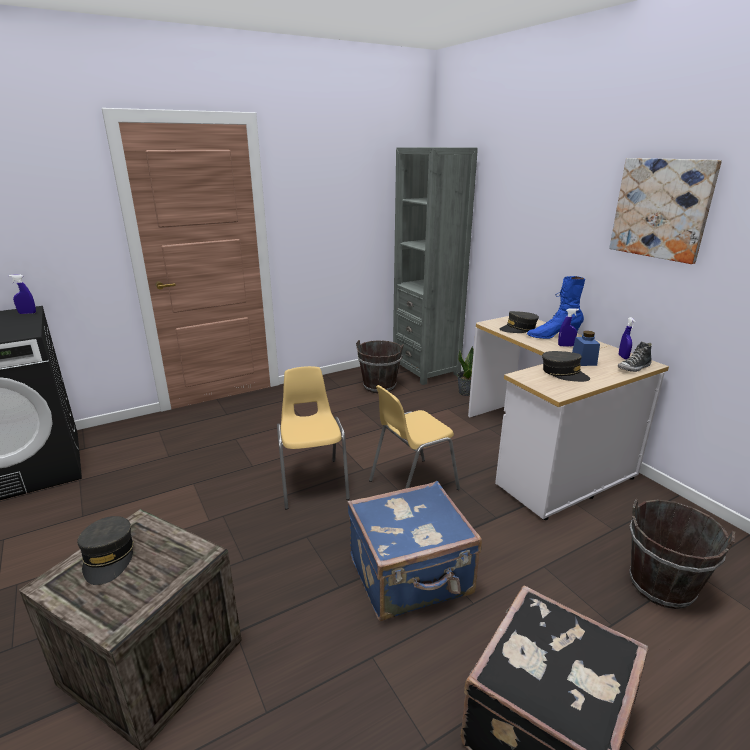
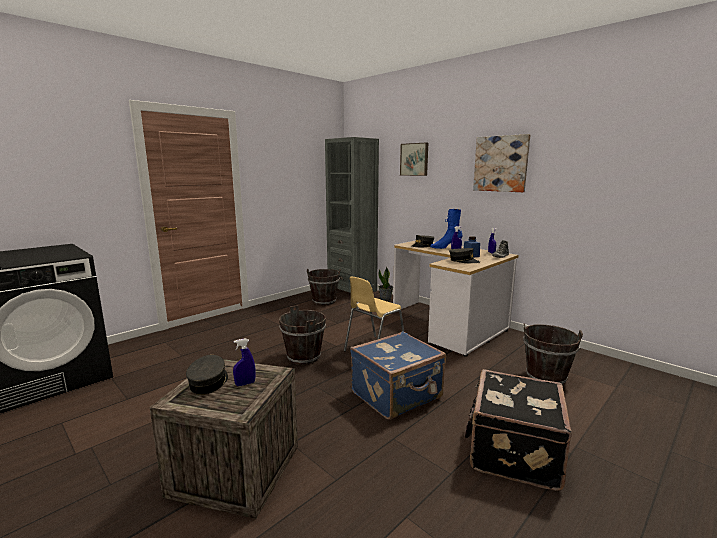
camera: 15 degrees left, 10 degrees down
blue spray bottle [9,274,36,314] -> blue spray bottle moved to [233,338,255,386]
grey cap [77,516,134,585] -> grey cap turned 150 degrees counterclockwise [186,355,228,395]
yellow chair [277,366,350,509] -> brown bucket [279,305,326,365]
none -> picture [400,143,428,176]

